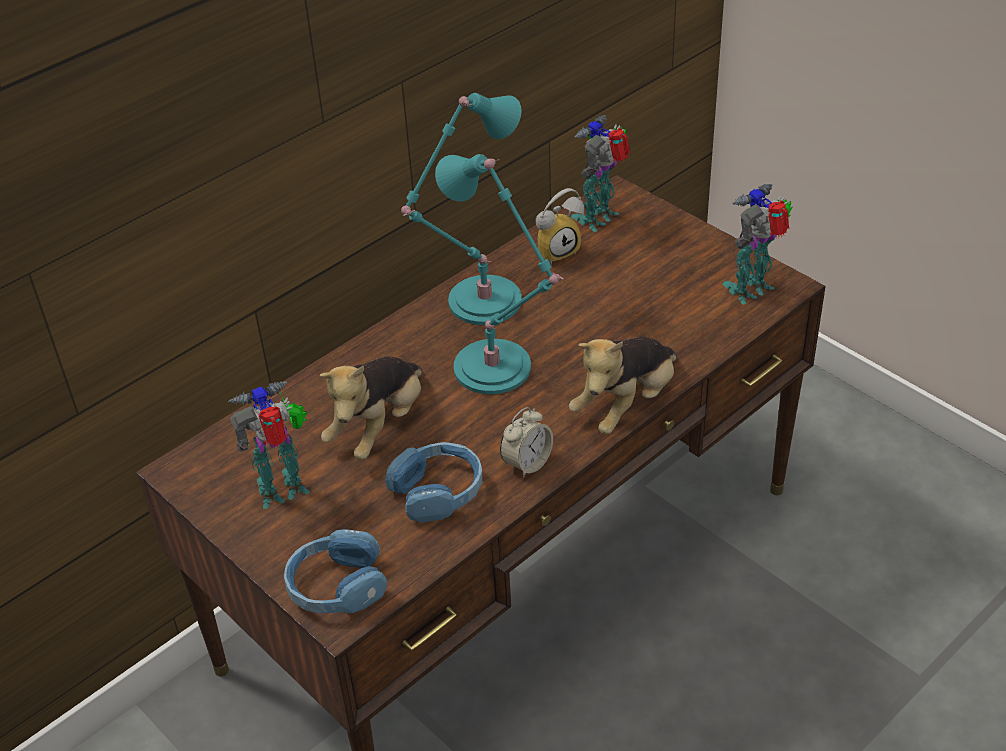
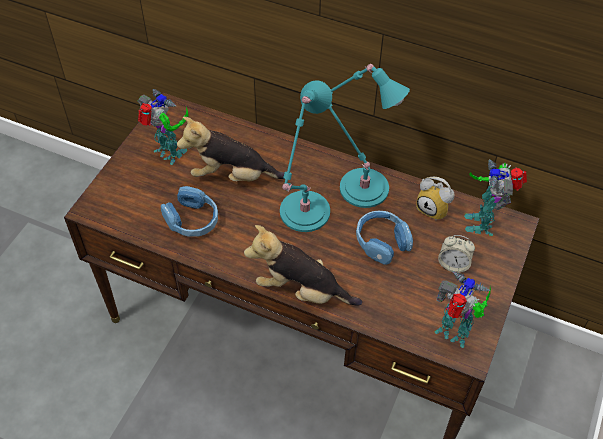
camera: 65 degrees right, 10 degrees up
blue headphones [284,529,387,614] -> blue headphones moved to [356,211,413,265]
alarm clock [500,407,553,478] -> alarm clock moved to [438,235,475,273]
toy robot [571,115,630,232] -> toy robot turned 105 degrees counterclockwise [464,159,527,236]

